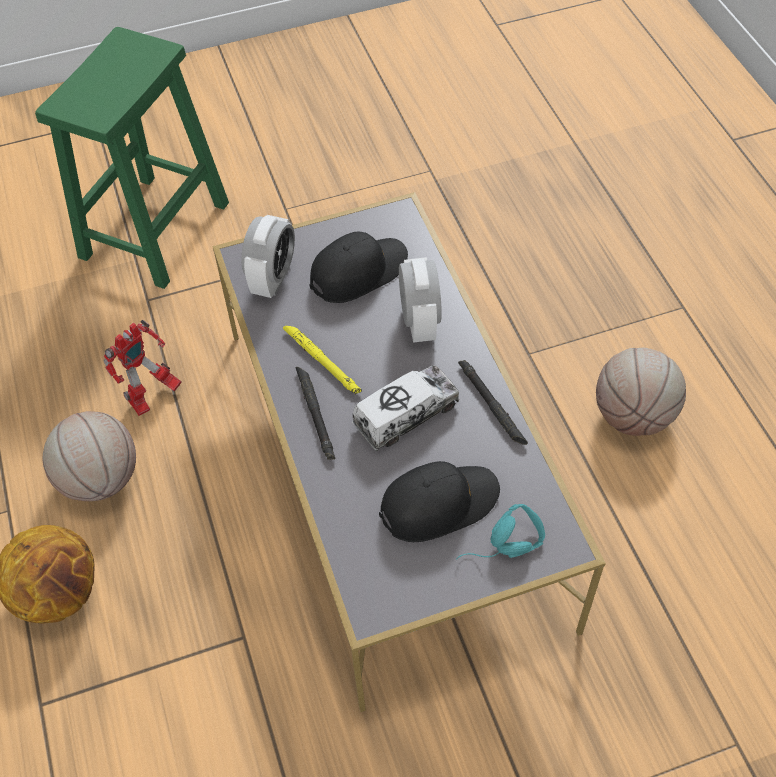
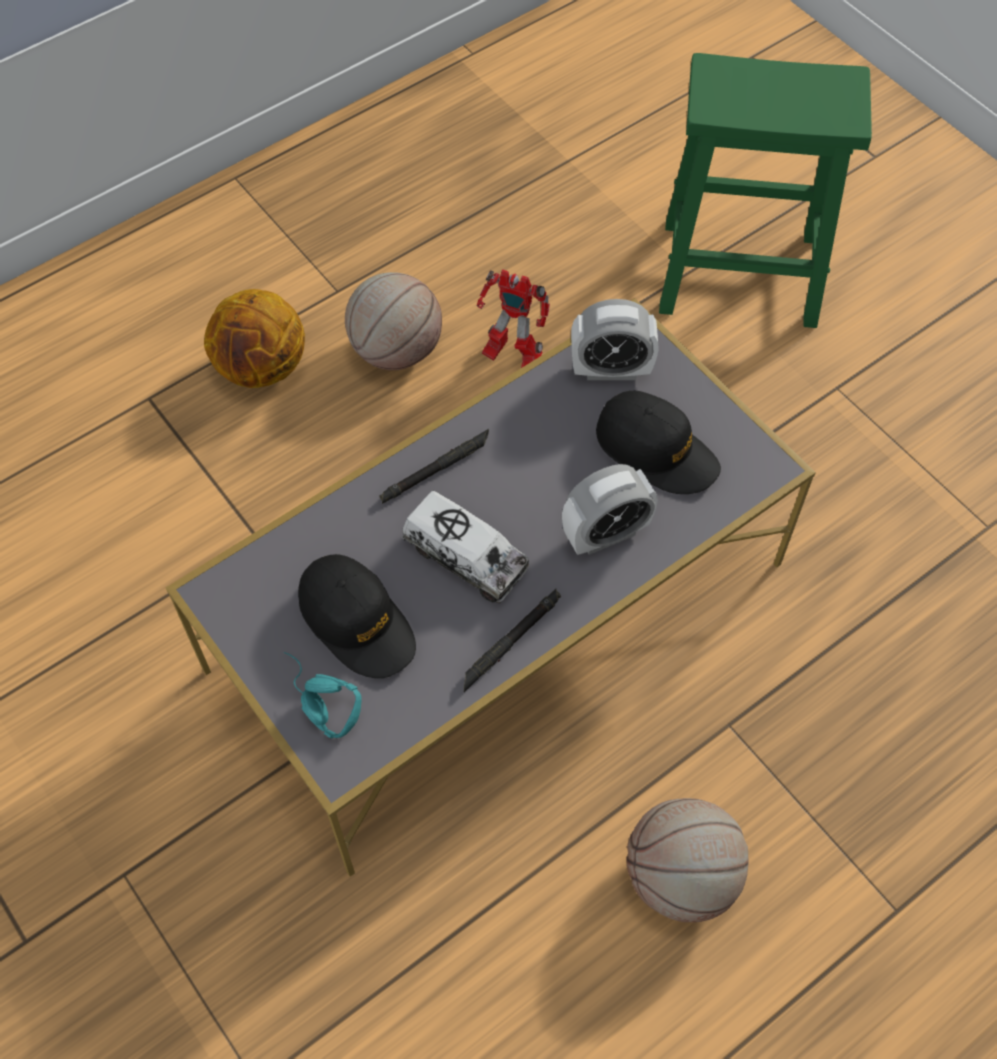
camera: 70 degrees right, 5 degrees up
yellow flashlight [283,326,362,394] -> none

